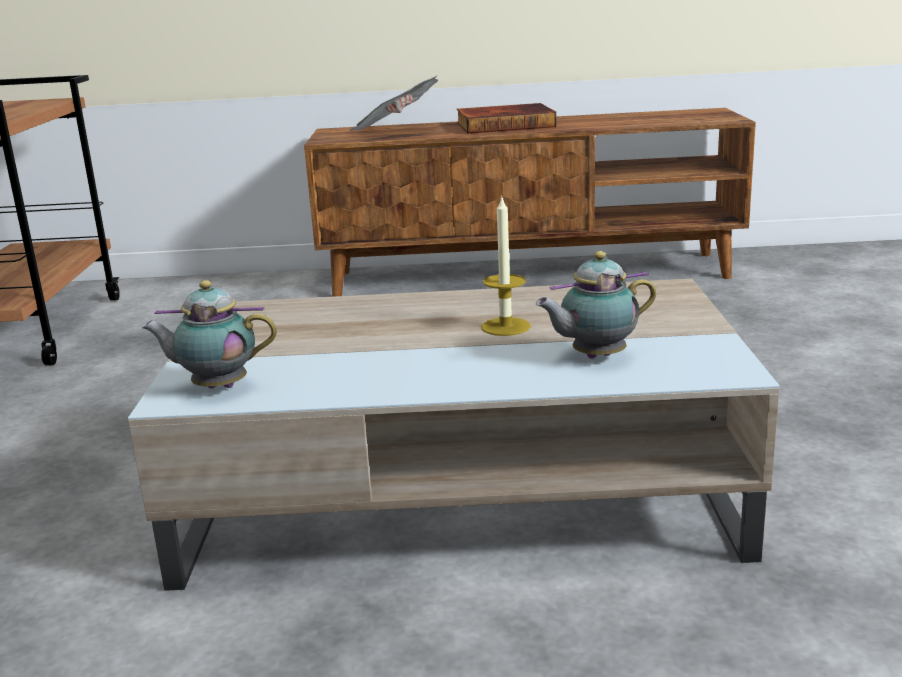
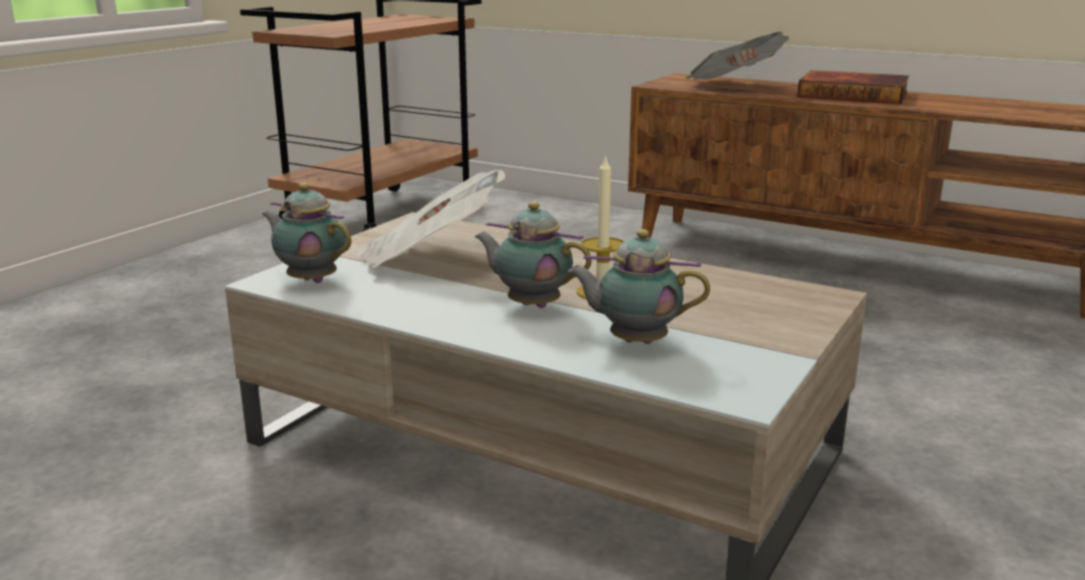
camera: 30 degrees right, 0 degrees up
none -> newspaper [356,170,505,268]
none -> teapot [474,202,592,308]

